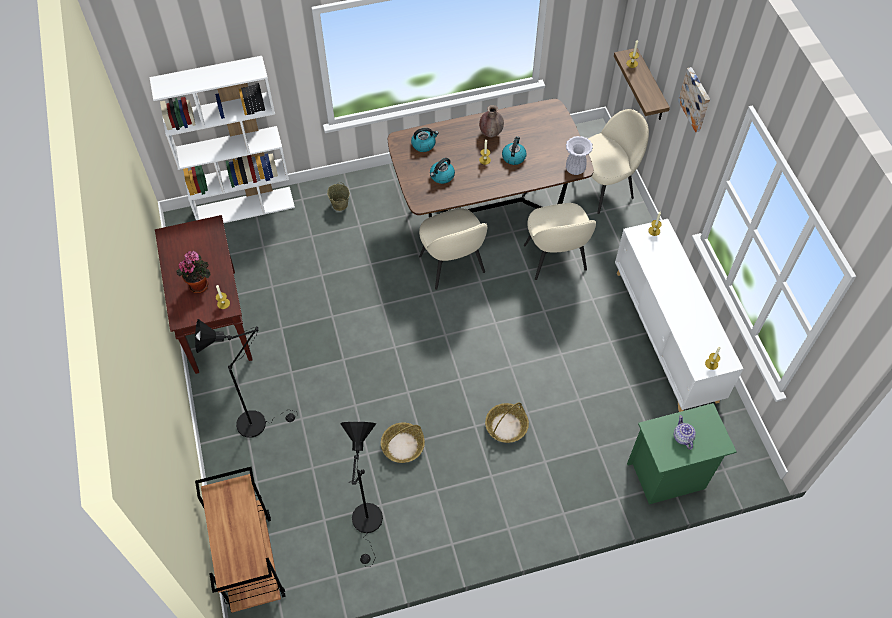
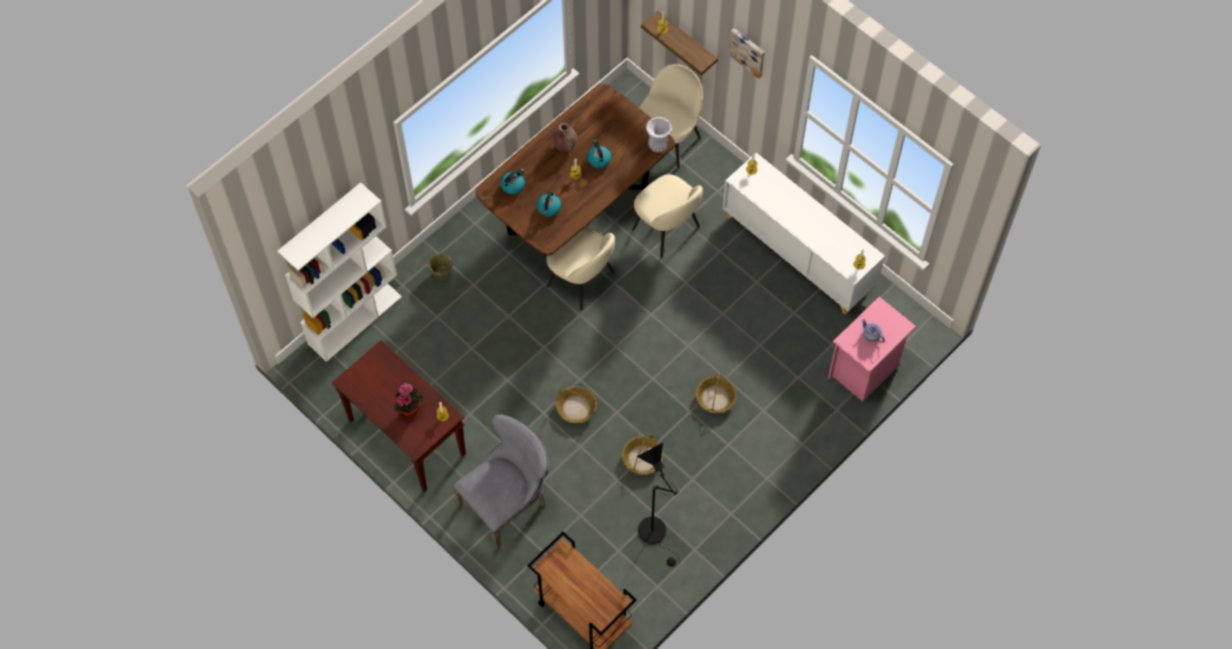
camera: 30 degrees left, 5 degrees up
black floor lamp [195,319,296,438] -> grey chair [453,414,550,551]
green nightstand [627,403,736,505] -> pink nightstand [828,297,916,402]
none -> basket [556,386,597,423]

